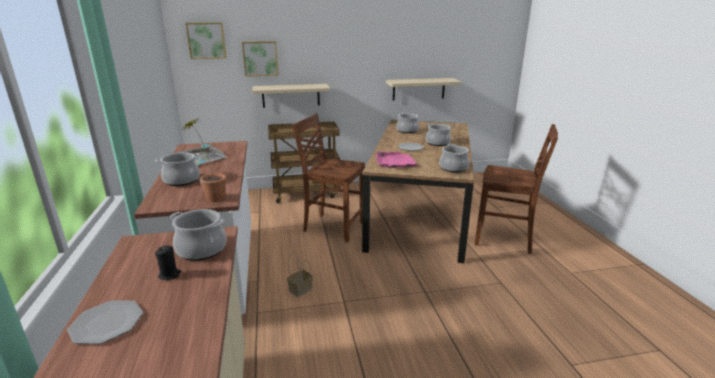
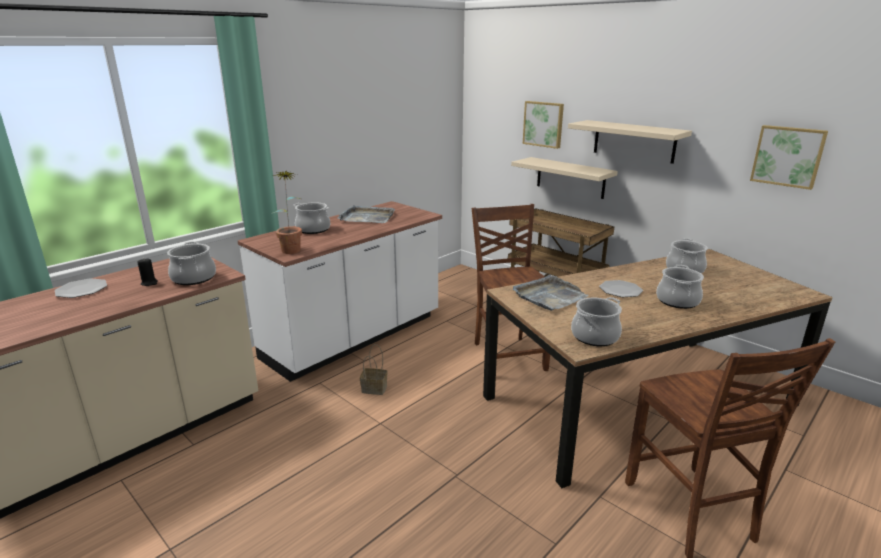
camera: 55 degrees right, 0 degrees up
picture [186,22,226,59] -> picture moved to [750,125,828,190]
pink tray [376,152,418,168] -> grey tray [513,276,589,311]
beige shelf [386,78,462,101] -> beige shelf moved to [568,120,692,164]

